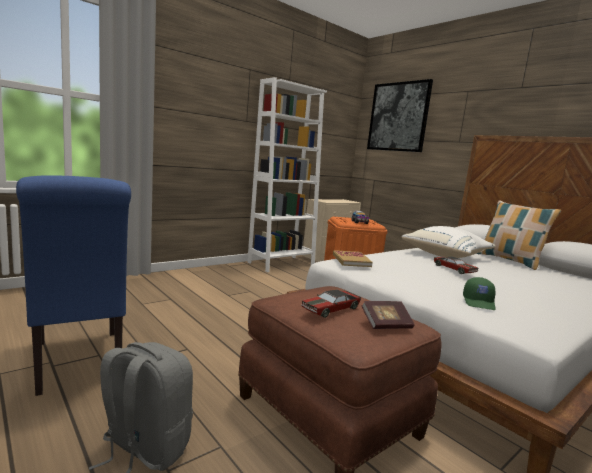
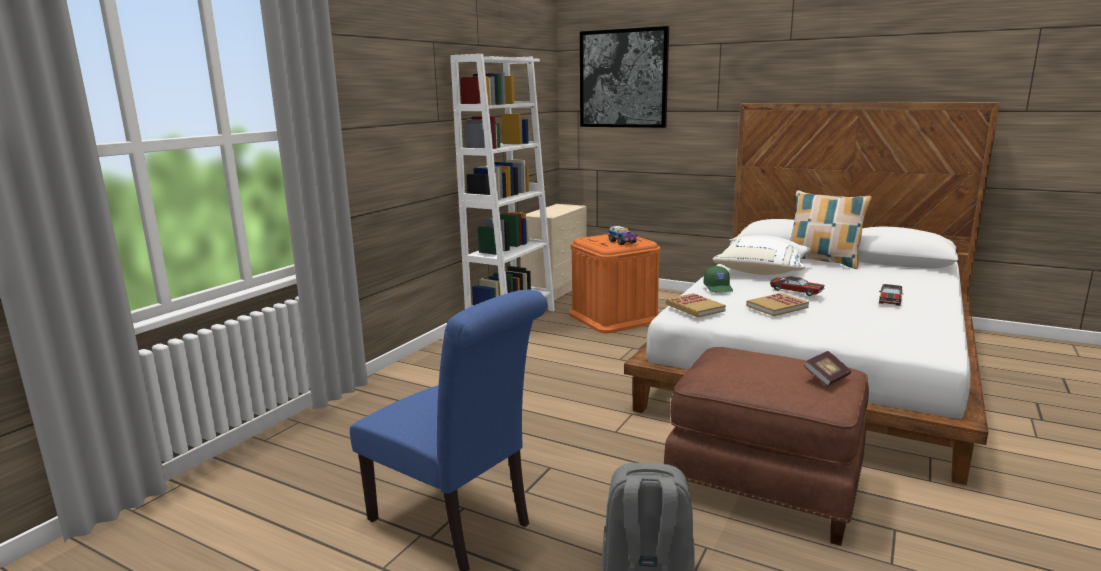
camera: 20 degrees left, 5 degrees up
toy car [301,289,361,318] -> toy car moved to [879,284,904,306]
green cap [463,277,496,310] -> green cap moved to [704,266,733,292]
none -> book [746,293,809,316]

